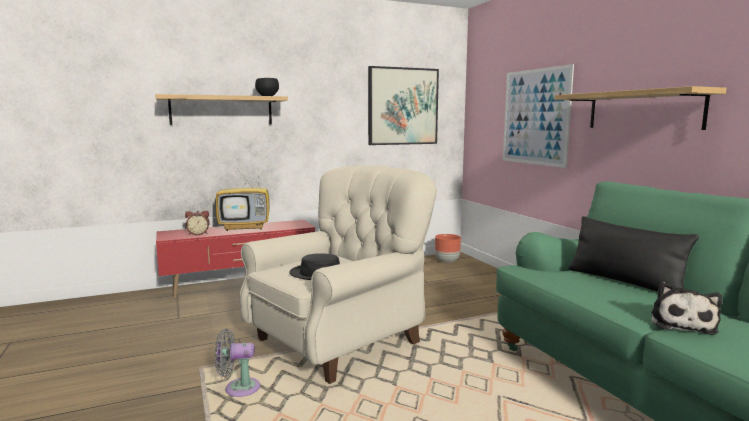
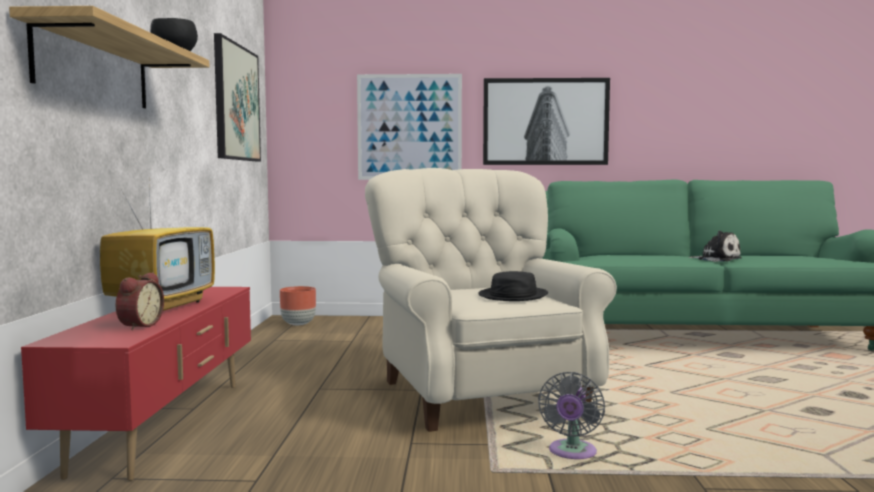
camera: 65 degrees left, 5 degrees down
shelf [555,86,727,130] -> picture [483,78,610,165]
black pillow [569,216,699,292] -> none

